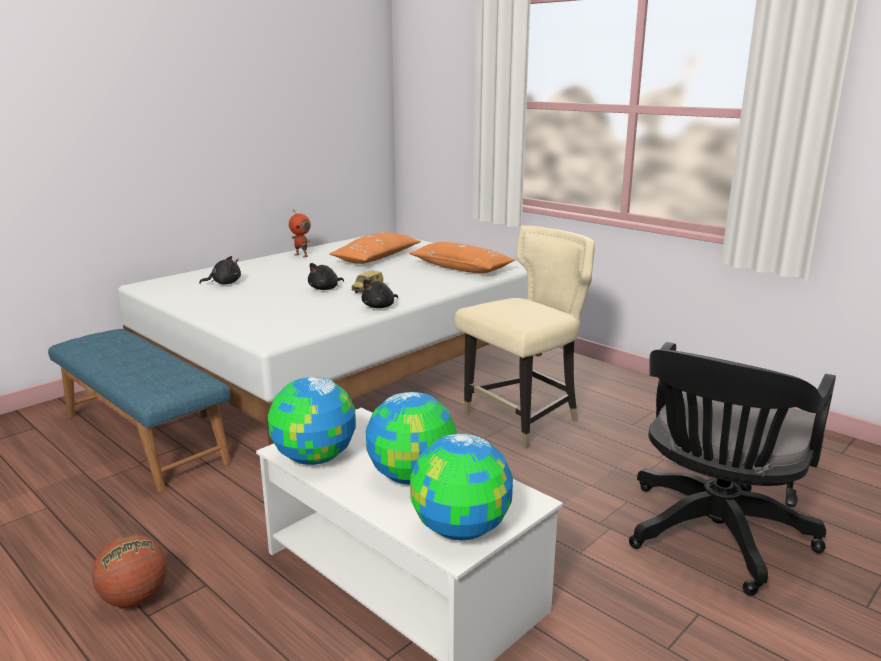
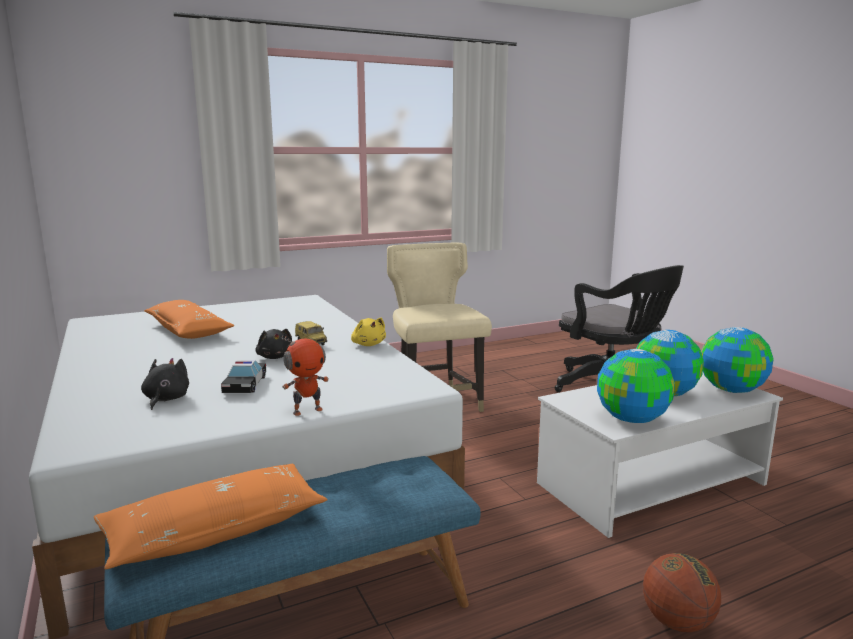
camera: 70 degrees left, 5 degrees down
toy robot [289,210,311,258] -> toy robot moved to [282,335,329,416]
black plush toy [362,279,398,308] -> yellow plush toy [351,318,386,346]
orange pillow [409,242,515,273] -> orange pillow moved to [94,464,327,569]
none -> toy car [221,360,266,393]

